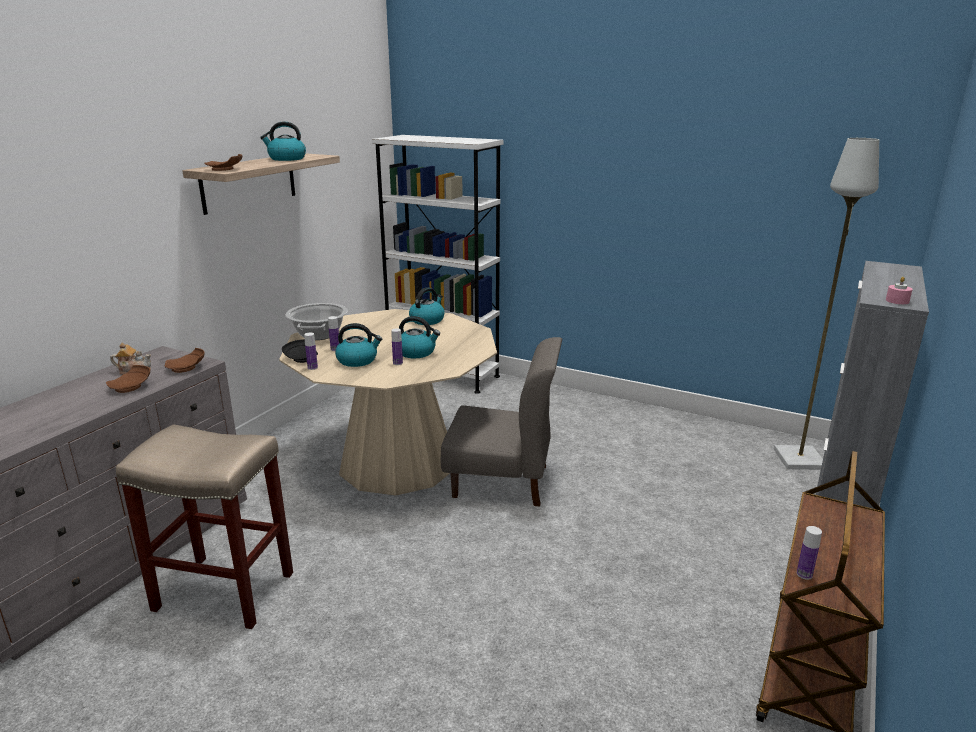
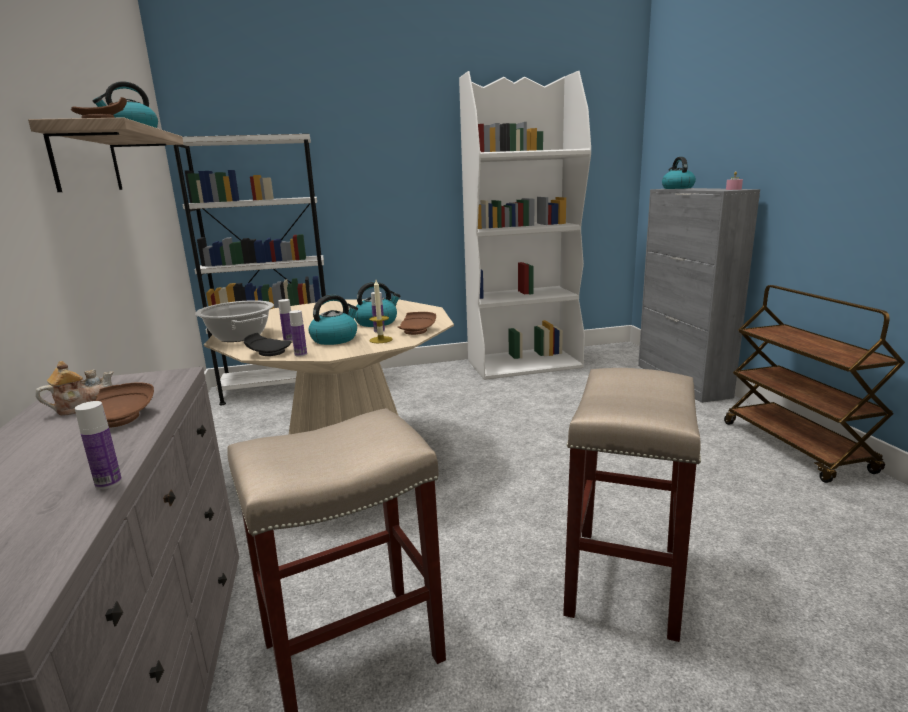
camera: 40 degrees left, 5 degrees down
brown plate [164,348,205,373] -> brown plate moved to [398,312,436,335]
kettle [409,288,445,325] -> kettle moved to [662,157,696,189]
grey chair [441,337,562,506] -> none
grey floor lamp [774,138,879,470] -> none
bottle [797,526,822,580] -> bottle moved to [75,401,122,490]
none -> candle [369,280,392,343]
none -> white bookcase [459,71,591,380]
none -> beige stool [563,368,701,642]

